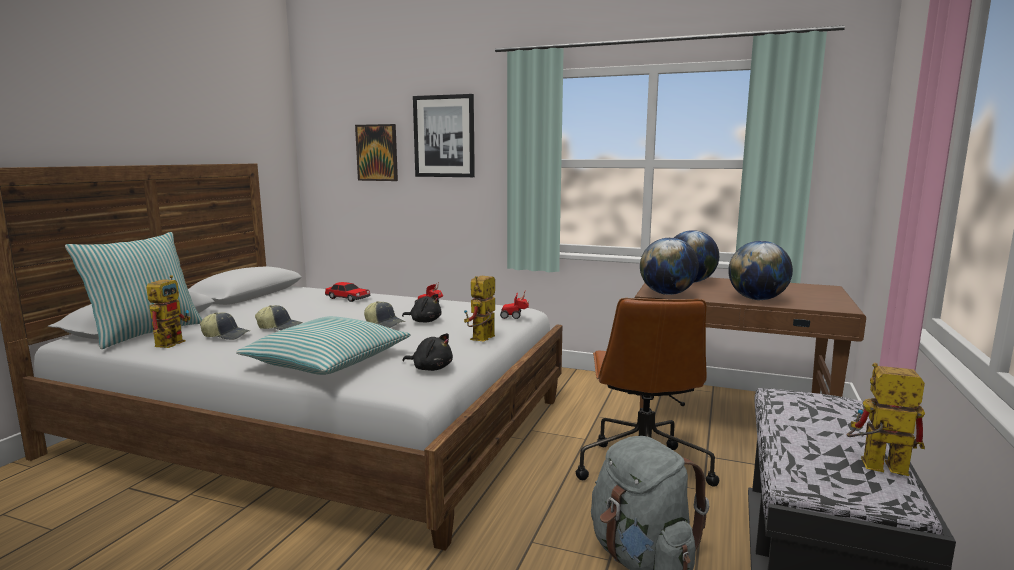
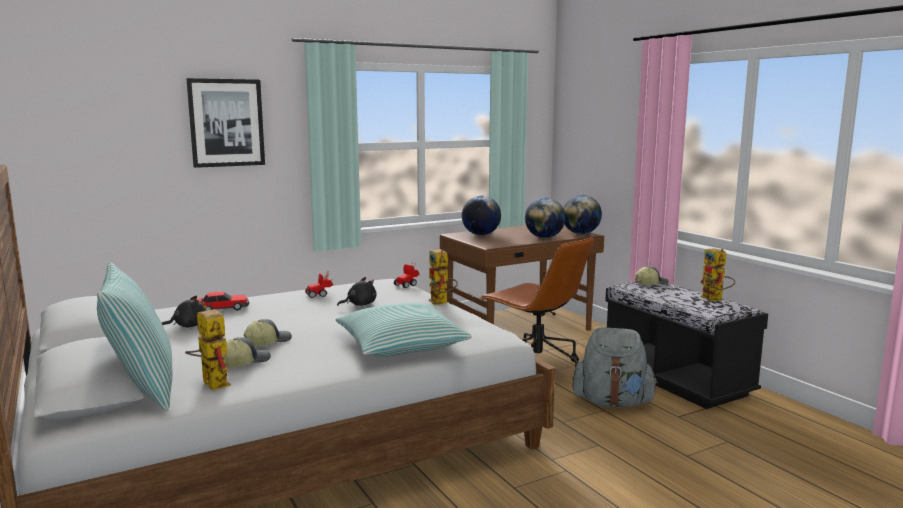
camera: 50 degrees left, 0 degrees up
picture [355,124,398,181] -> none
cap [364,301,405,328] -> cap moved to [635,266,669,285]
black plush toy [402,333,453,371] -> black plush toy moved to [162,295,205,328]
globe [640,238,699,295] -> globe moved to [563,195,602,234]
toy robot [847,363,925,476] -> toy robot turned 75 degrees counterclockwise [700,248,735,301]

